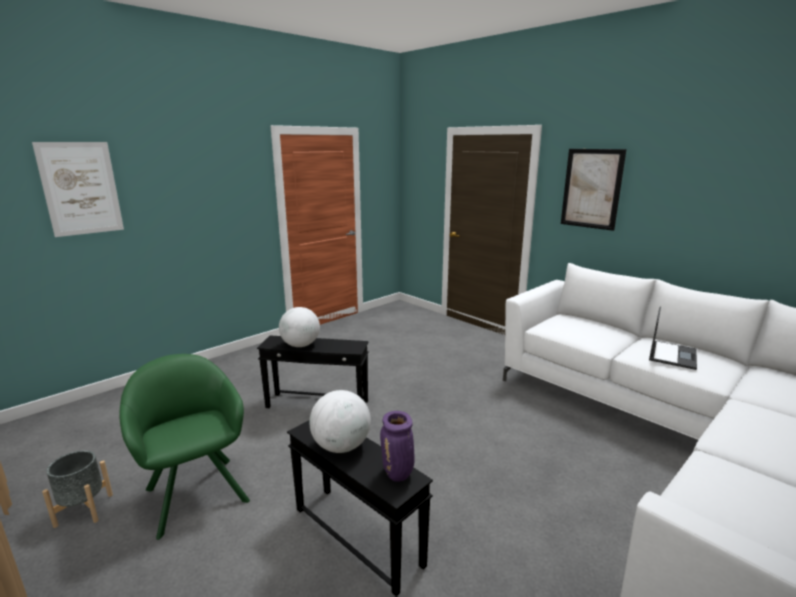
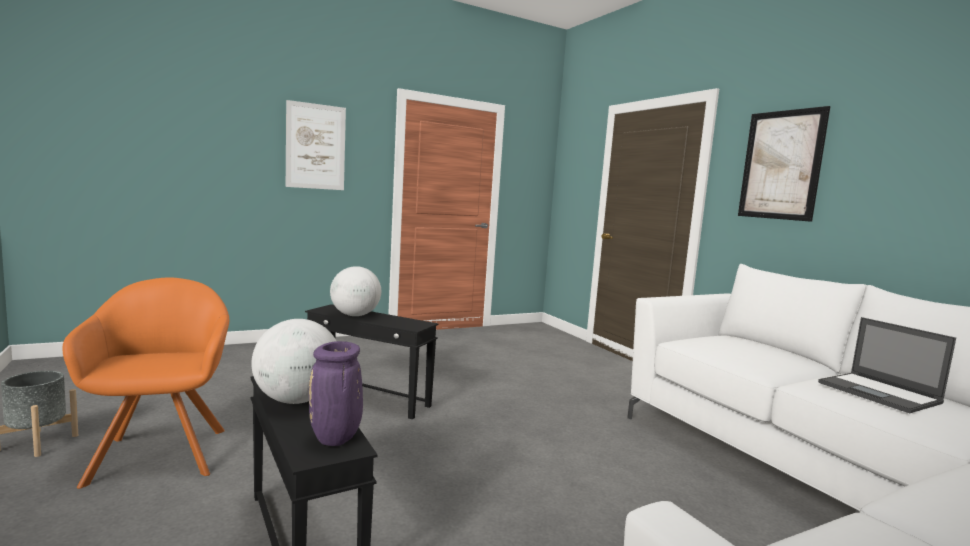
camera: 15 degrees right, 10 degrees down
picture [32,142,124,237] -> picture moved to [286,100,346,190]
green armchair [119,354,250,540] -> orange armchair [63,278,229,489]
laptop [649,307,697,370] -> laptop turned 105 degrees clockwise [818,317,956,413]

